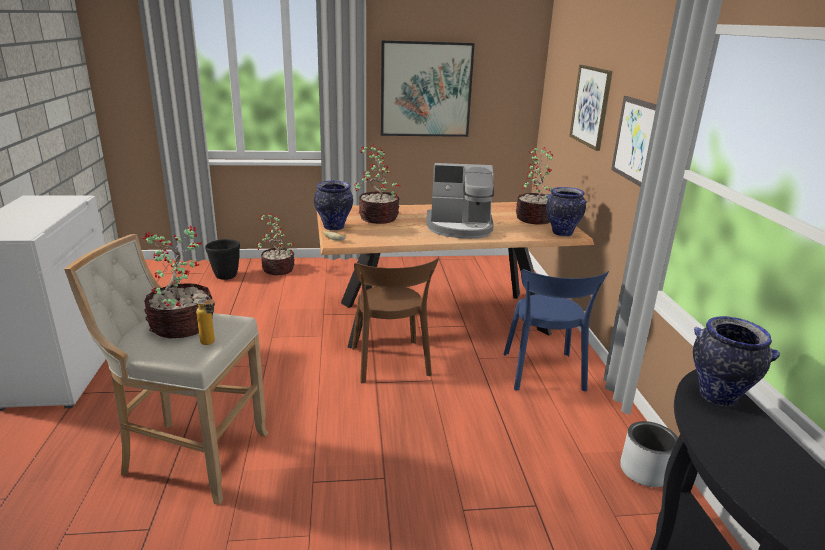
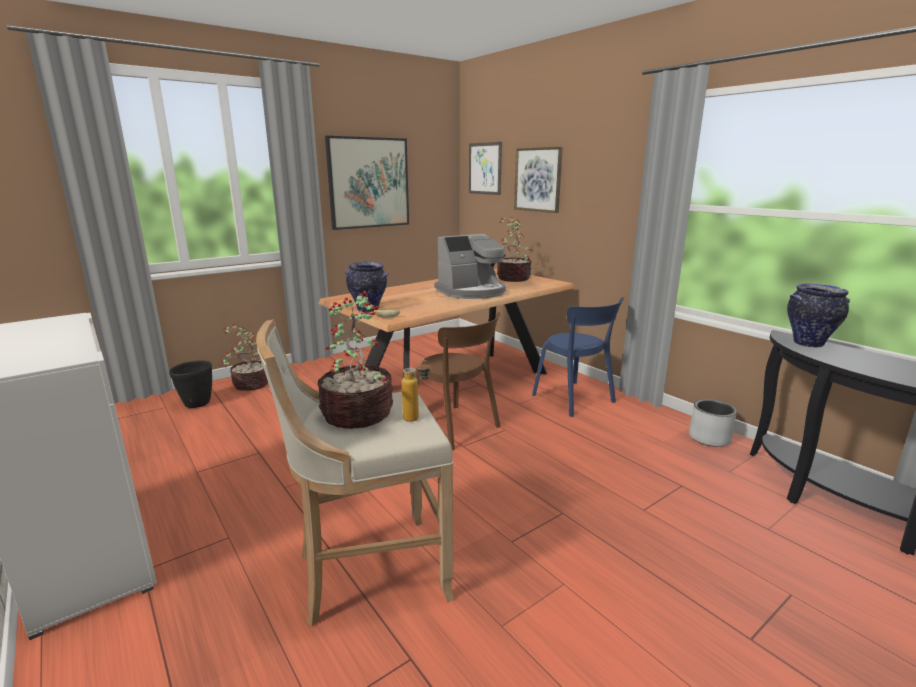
camera: 30 degrees left, 5 degrees down
potted plant [354,144,401,224] -> none
vase [546,187,587,237] -> none
picture [611,96,656,187] -> picture moved to [469,142,502,195]

